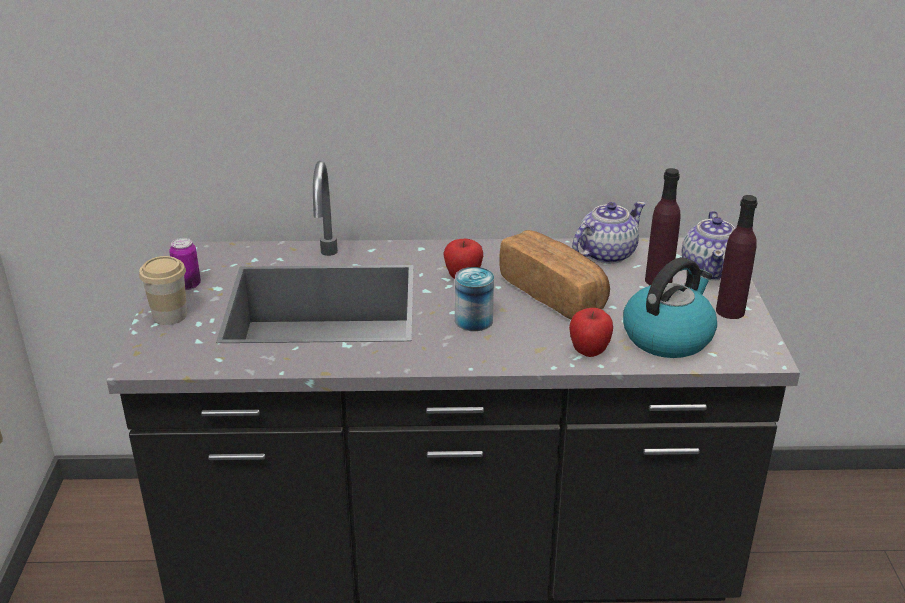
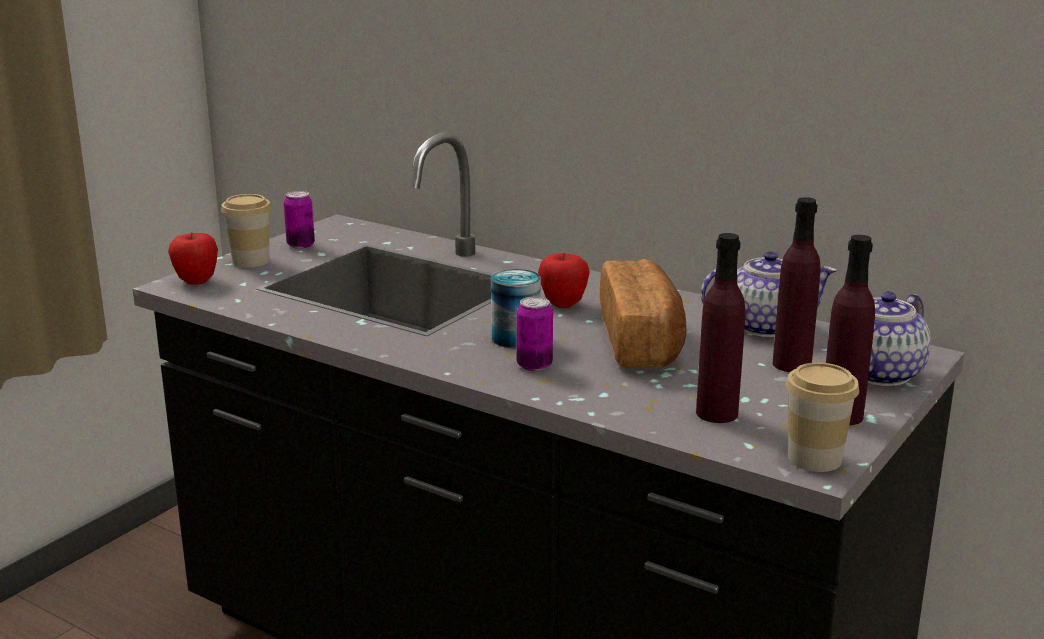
camera: 35 degrees right, 10 degrees down
apple [569,308,613,357] -> apple moved to [168,233,218,285]
kettle [623,257,717,358] -> purple bottle [696,233,745,423]
none -> can [516,297,553,371]
none -> cup [786,362,859,472]

